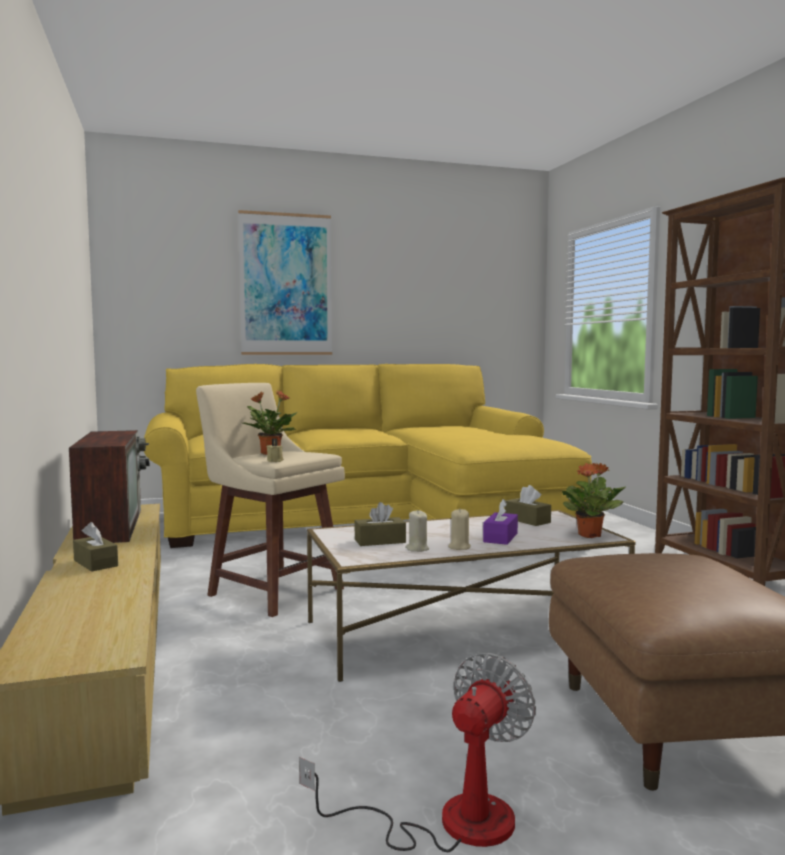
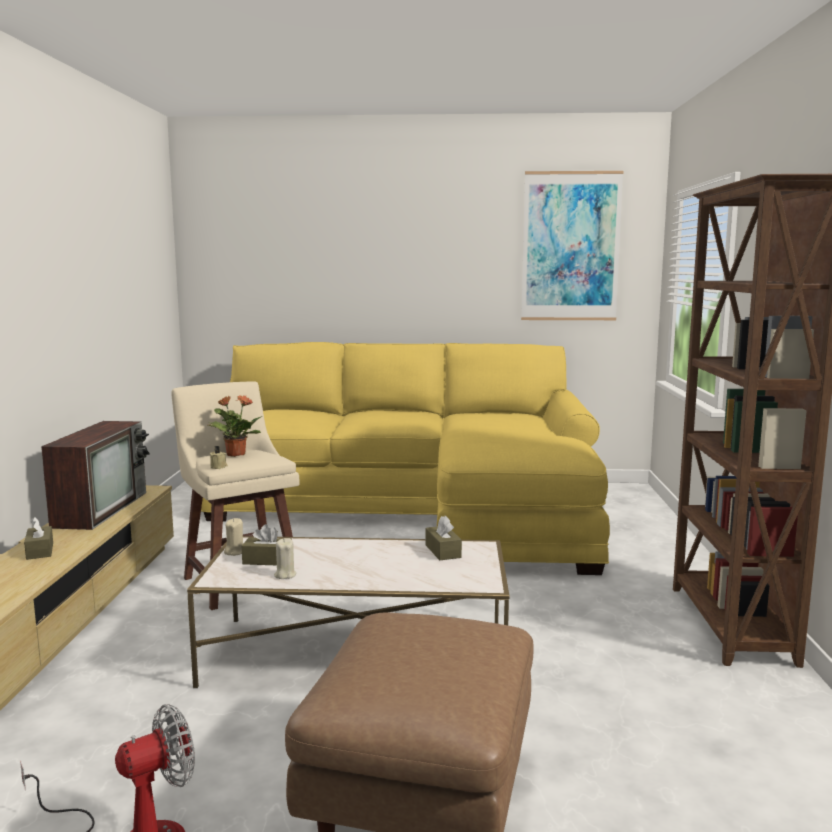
camera: 20 degrees right, 5 degrees up
picture [238,210,332,355] -> picture moved to [521,171,624,320]
beige candle [448,509,471,550] -> beige candle moved to [224,518,243,556]
purple tissue box [483,499,518,545] -> none
potted plant [559,463,626,538] -> none

